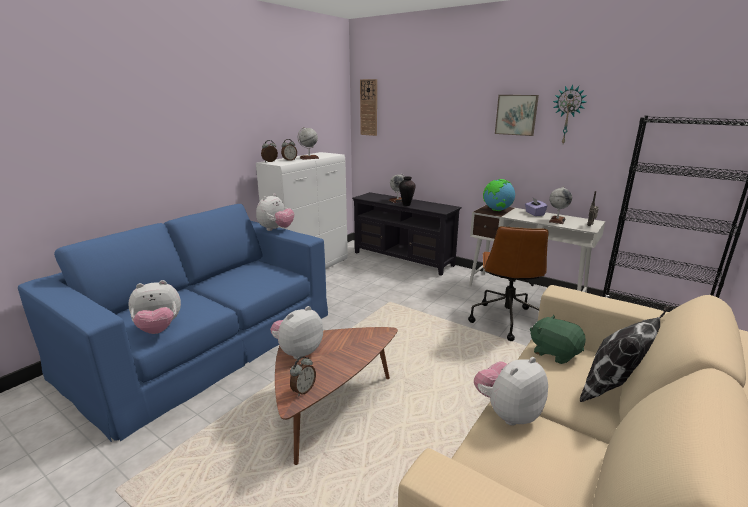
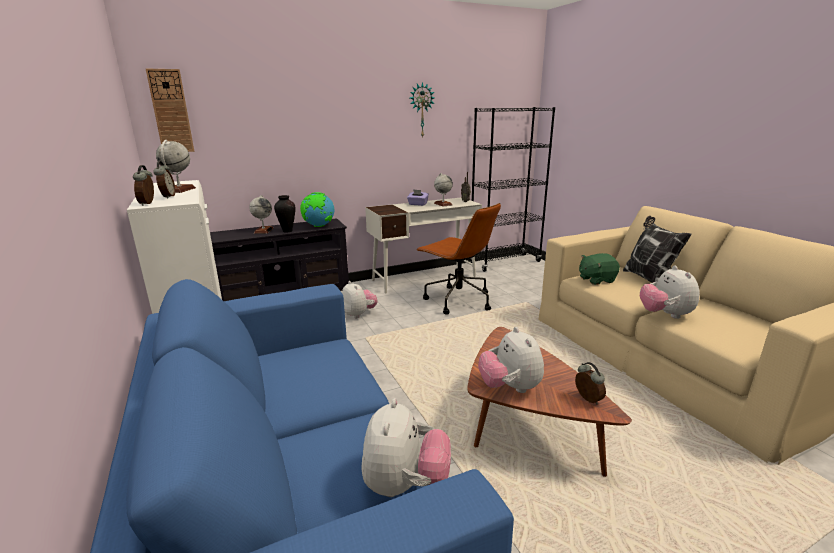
camera: 60 degrees left, 0 degrees up
plush toy [256,193,294,231] -> plush toy moved to [342,281,377,318]
globe [483,179,515,211] -> globe moved to [300,192,334,227]
picture [495,95,539,136] -> none

